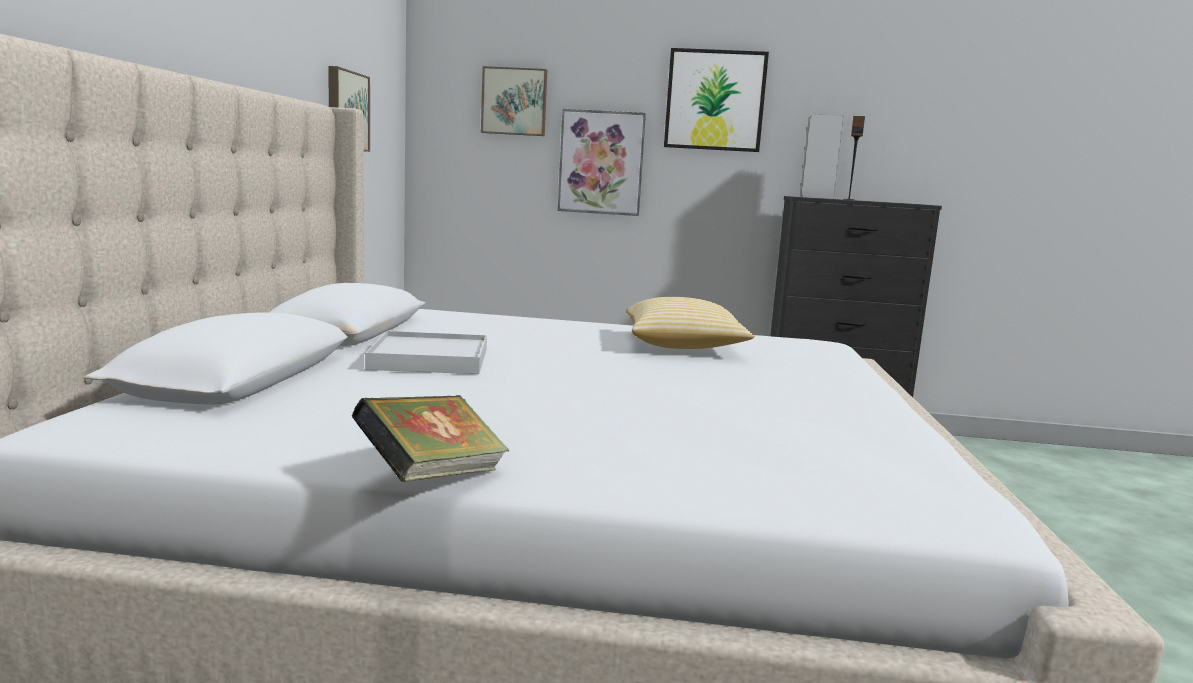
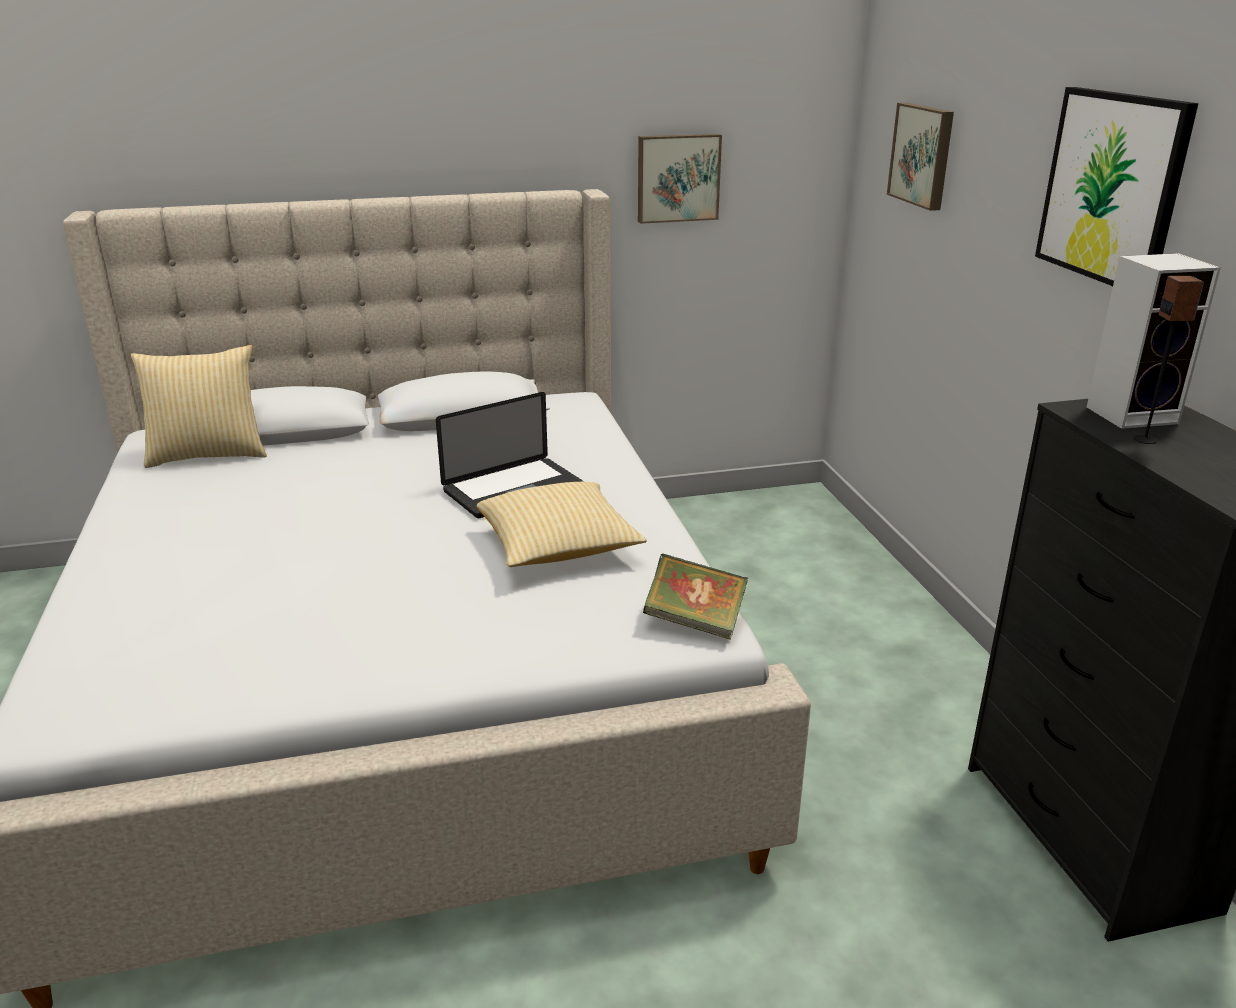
camera: 70 degrees right, 15 degrees up
book [352,395,509,482] -> book moved to [643,554,748,640]
white tray [365,331,487,374] -> none
picture [557,108,646,216] -> none
none -> pillow [131,345,267,468]
none -> laptop [436,392,584,518]

